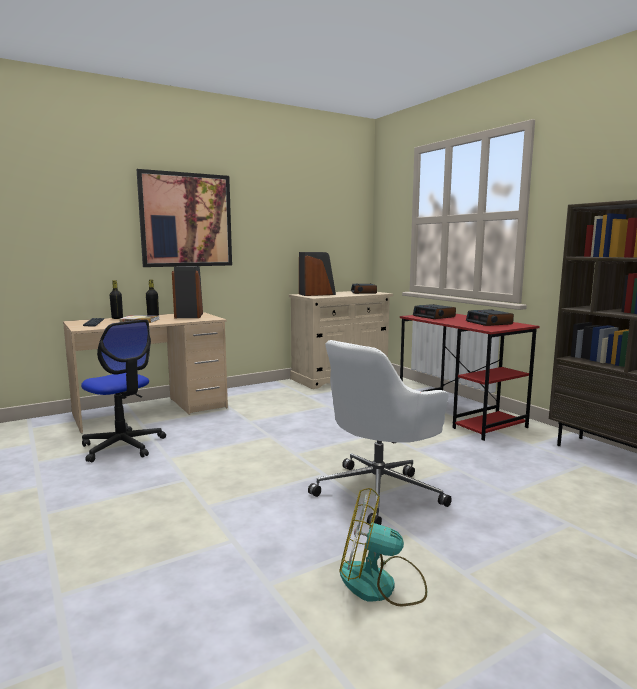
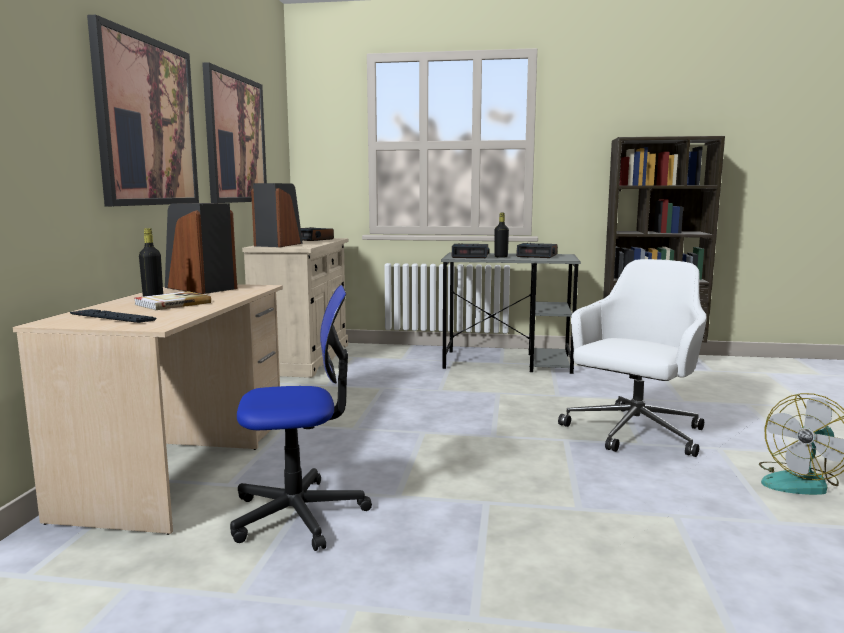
camera: 50 degrees left, 0 degrees up
black bottle [110,280,123,319] -> black bottle moved to [494,213,509,258]
white office chair [308,340,452,526] -> white office chair turned 135 degrees counterclockwise [558,259,707,457]
red desk [400,314,540,441] -> grey desk [441,253,581,374]
none -> picture [202,62,267,203]

